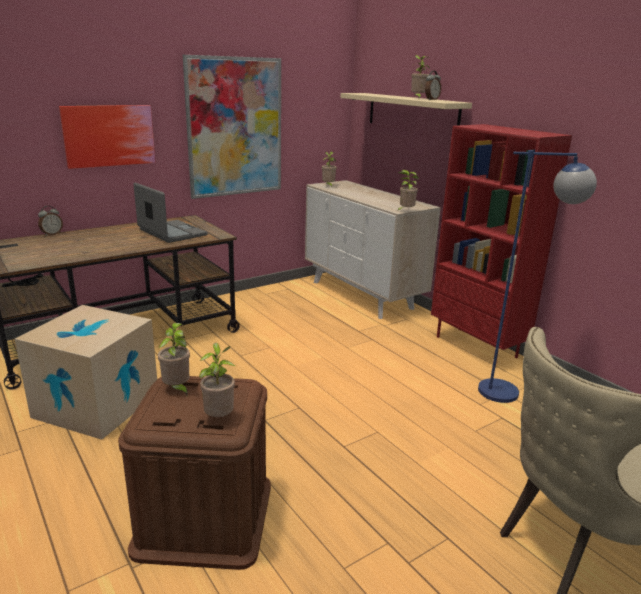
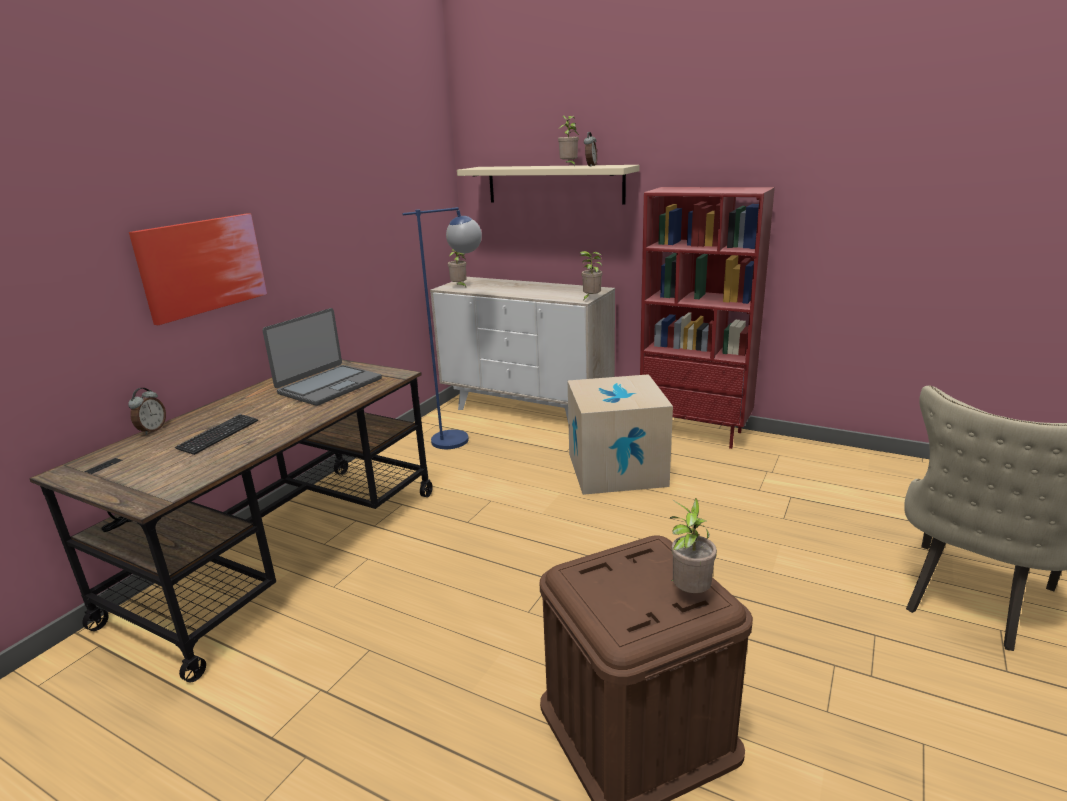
camera: 25 degrees left, 0 degrees up
cardboard box [15,305,157,440] -> cardboard box moved to [568,374,673,495]
laptop [134,183,207,243] -> laptop turned 105 degrees clockwise [262,308,382,406]
potted plant [158,323,190,395] -> none
picture [183,55,281,199] -> none
blue floor lamp [478,150,597,403] -> blue floor lamp moved to [402,207,482,449]
none -> keyboard [175,414,258,455]

